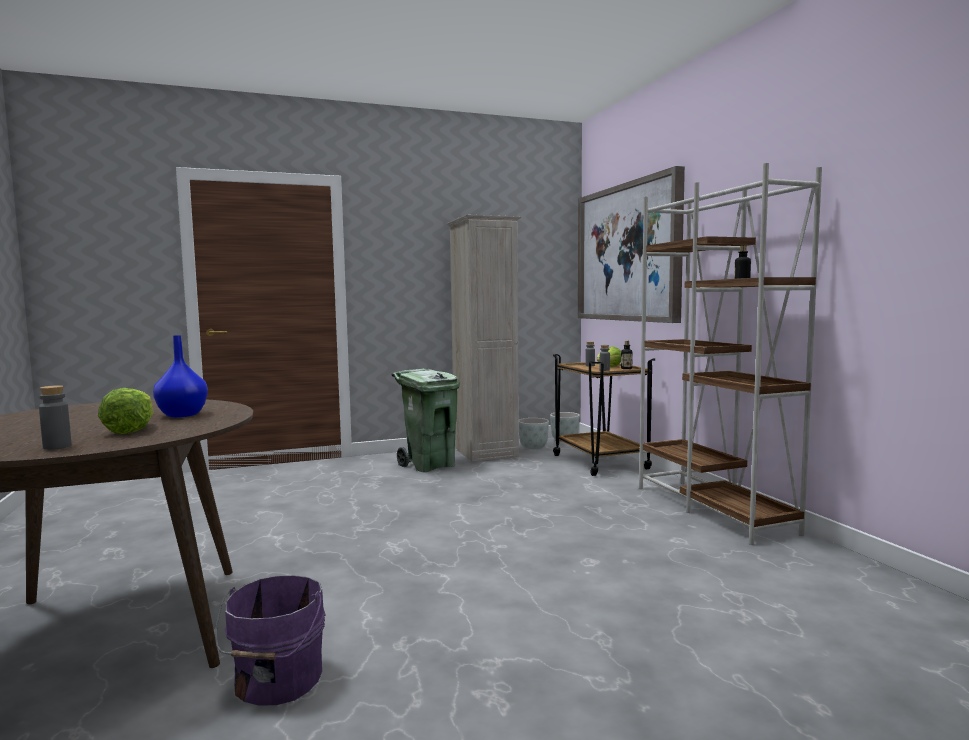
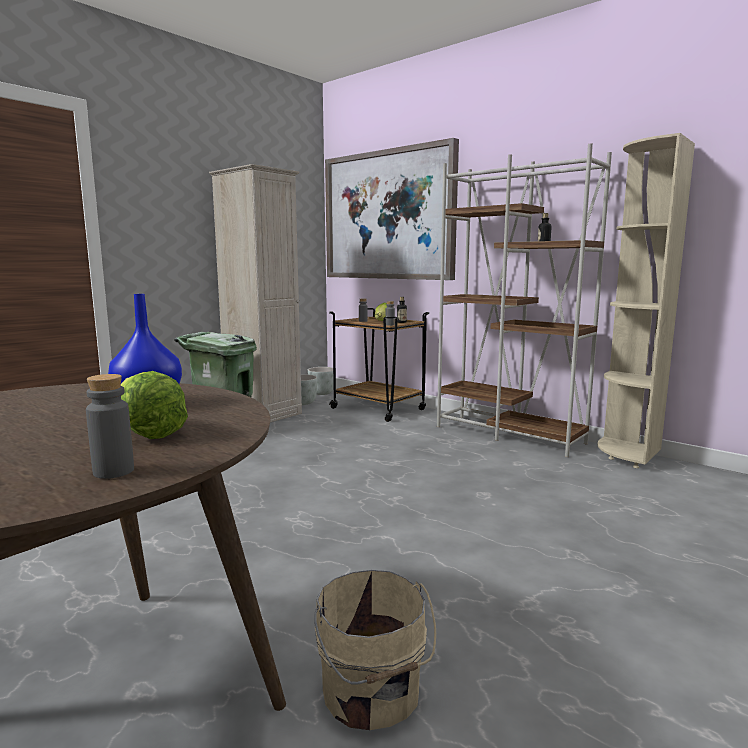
camera: 30 degrees left, 5 degrees up
purple bucket [215,575,325,706] -> beige bucket [314,570,436,730]
none -> beige bookcase [598,133,695,468]

